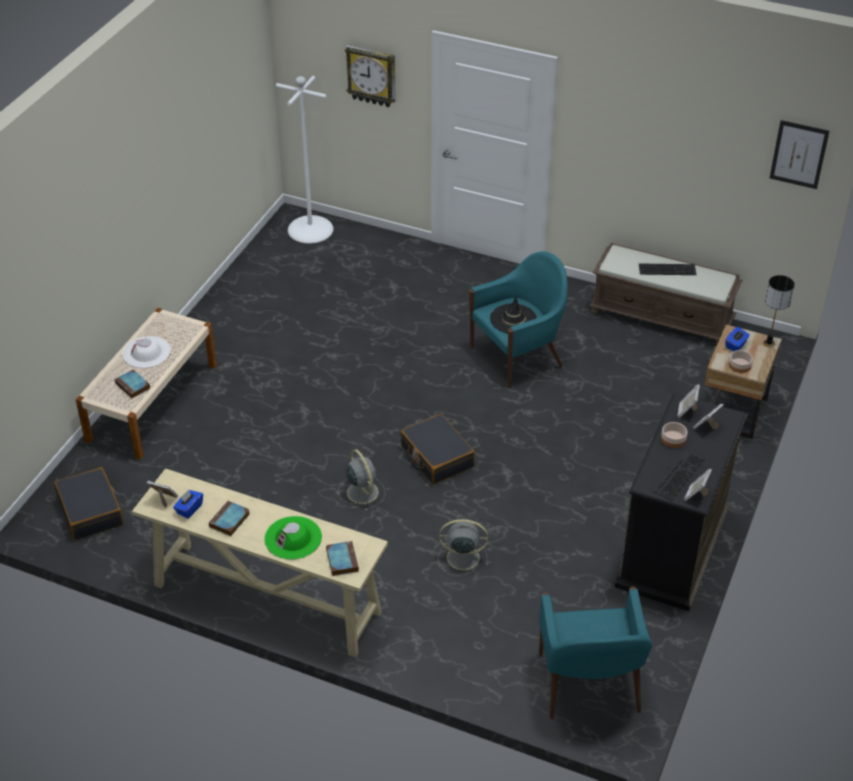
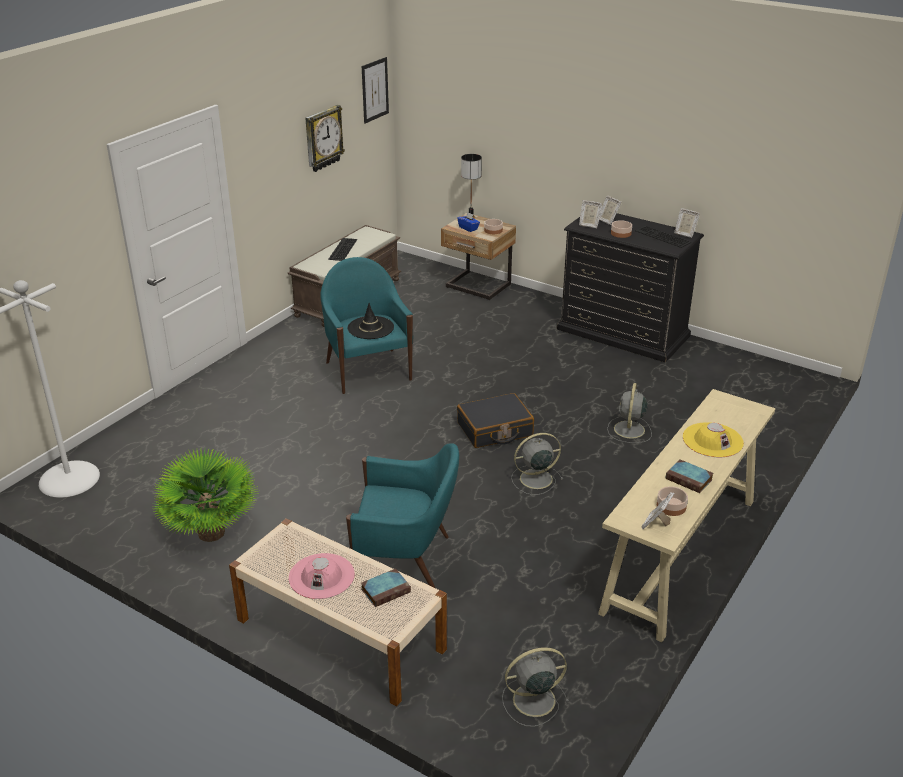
camera: 80 degrees left, 10 degrees down
black suitcase [54,467,123,540] -> grey fan [502,647,569,727]
white hat [122,336,171,368] -> pink hat [289,553,355,599]
blue tissue box [173,490,203,519] -> bowl [657,486,688,516]
green hat [264,516,322,560] -> yellow hat [683,422,744,457]
book [326,541,359,576] -> none
wall clock [345,45,396,107] -> wall clock moved to [305,105,345,172]
turquoise armchair [539,586,652,719] -> turquoise armchair moved to [346,443,459,594]
none -> potted plant [152,449,259,542]

